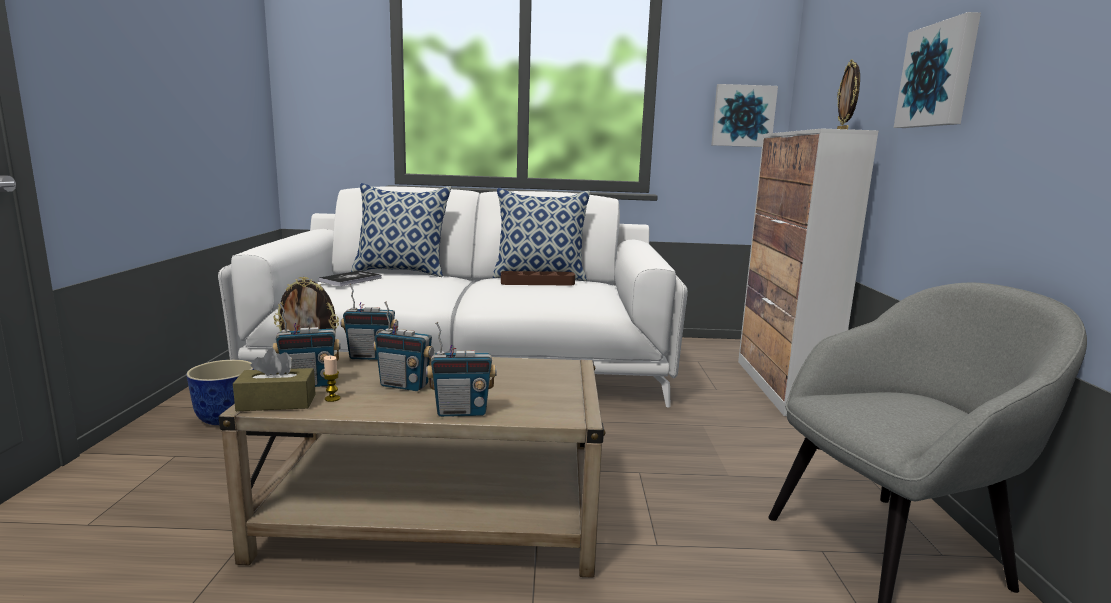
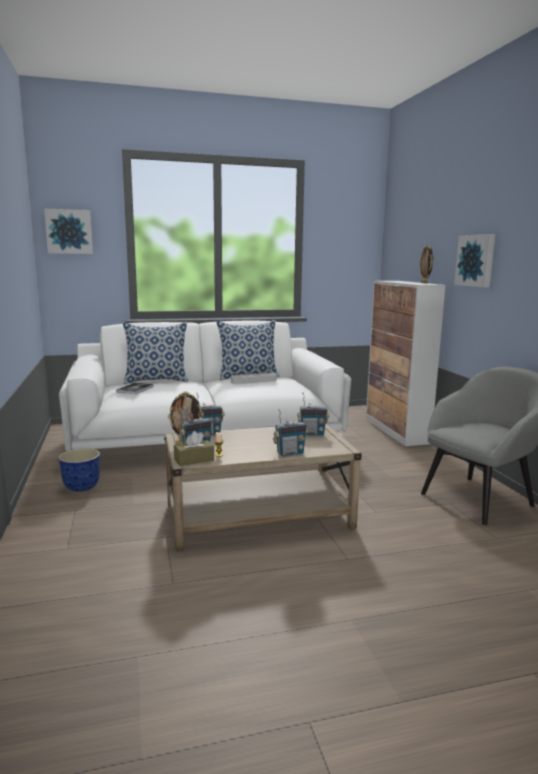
camera: 15 degrees left, 0 degrees up
radio [373,302,434,391] -> radio moved to [298,392,329,435]
brown tray [501,271,575,286] -> grey tray [231,373,277,384]
picture [711,84,778,147] -> picture moved to [44,209,93,254]

